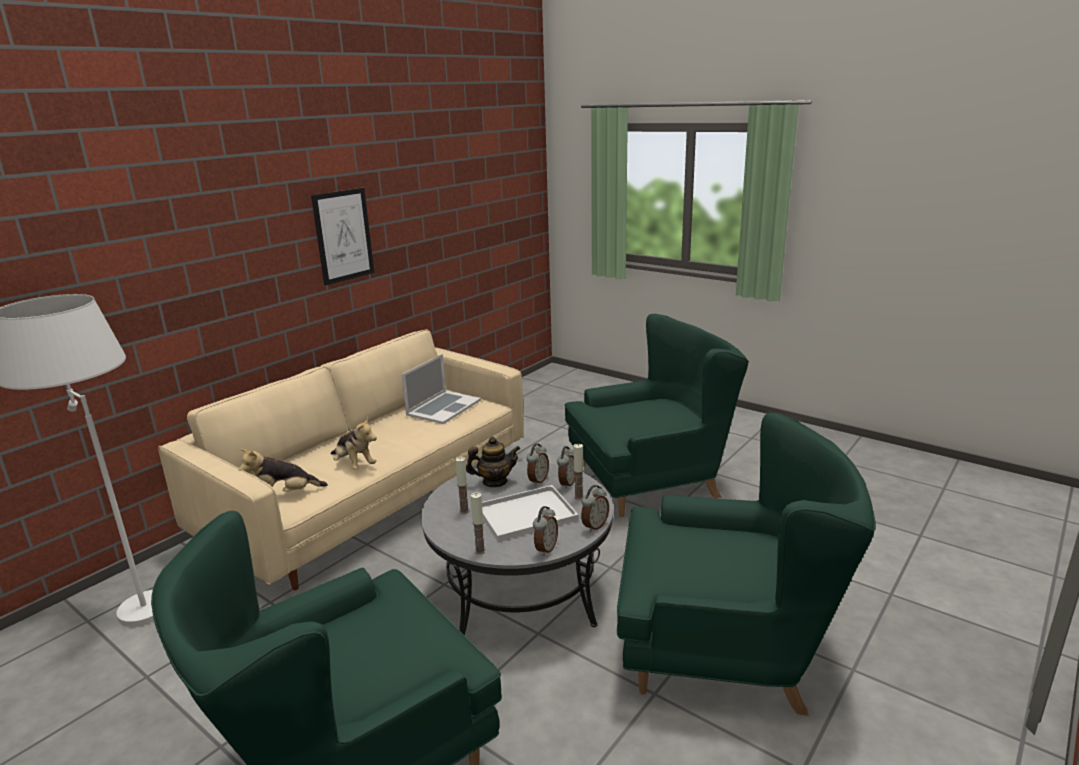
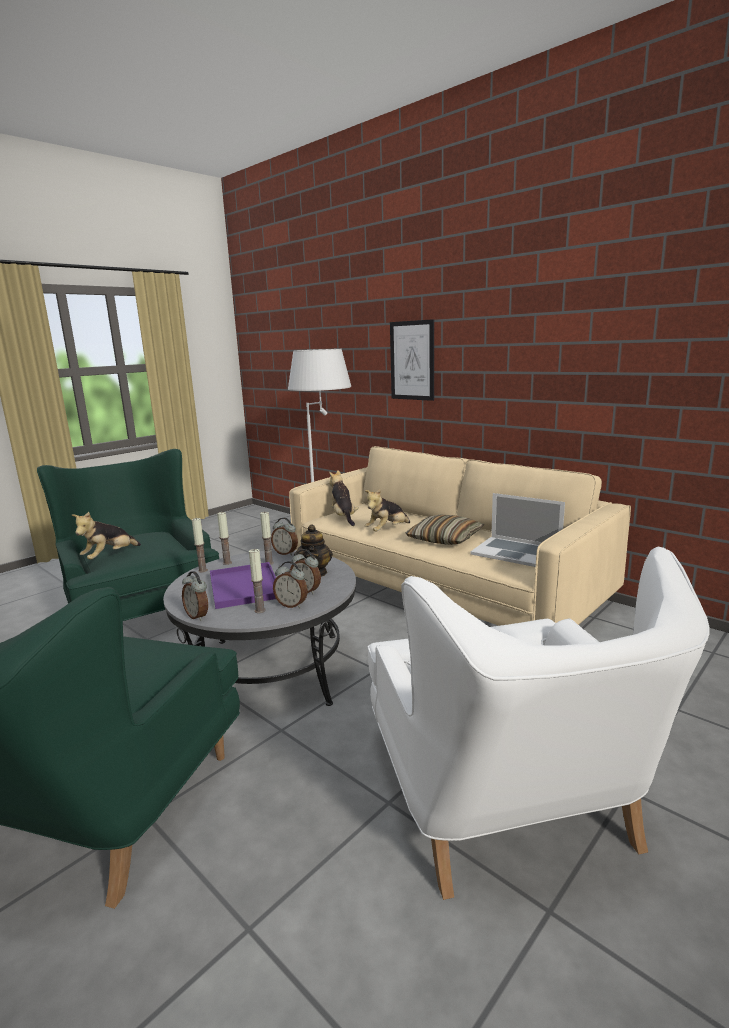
camera: 95 degrees right, 5 degrees down
picture [311,188,374,285] -> picture moved to [390,319,434,401]
white tray [482,485,579,542] -> purple tray [210,562,276,609]
alarm clock [533,506,558,556] -> alarm clock moved to [271,518,298,556]
green armchair [564,314,749,517] -> white armchair [367,547,709,900]
none -> plush toy [71,512,141,560]
none -> candle [217,512,232,565]
none -> pillow [406,515,484,545]

